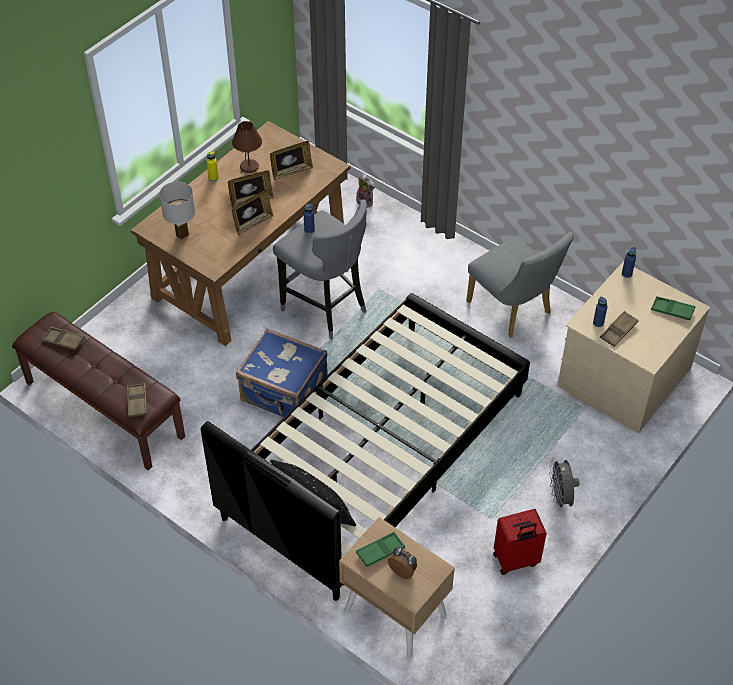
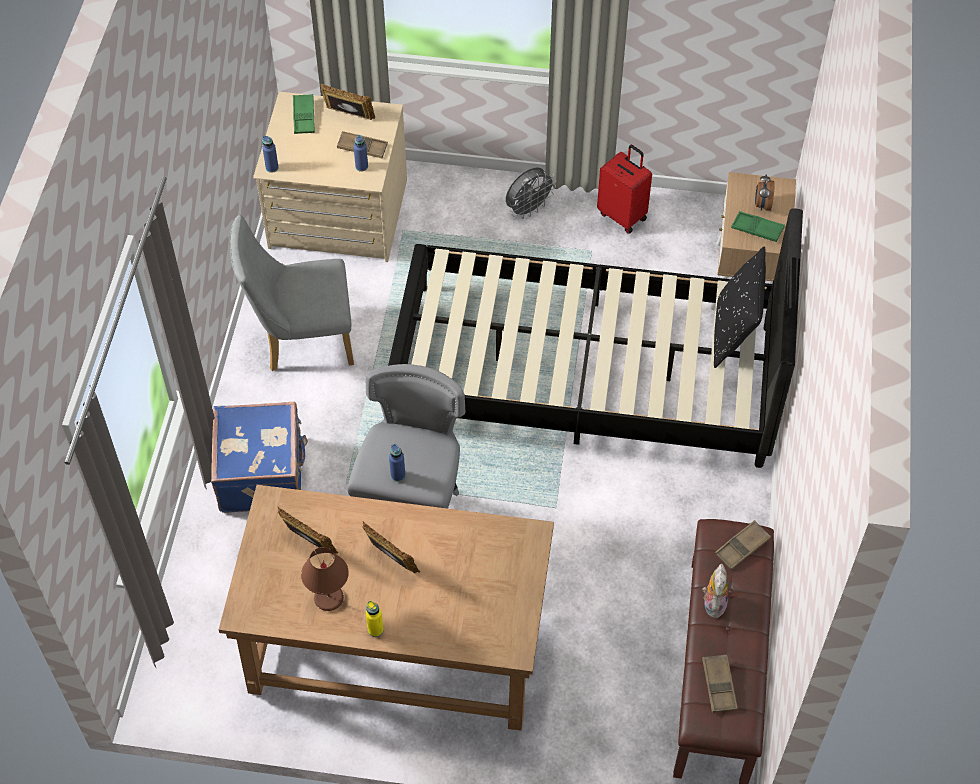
camera: 120 degrees left, 5 degrees up
white table lamp [159,182,195,240] -> none
picture frame [232,190,274,235] -> picture frame moved to [321,84,375,120]
blue suitcase [236,328,328,417] -> blue suitcase moved to [211,402,308,513]
plush toy [356,174,375,208] -> plush toy moved to [702,564,728,618]
grey chair [466,232,574,338] -> grey chair turned 120 degrees counterclockwise [230,215,354,371]

